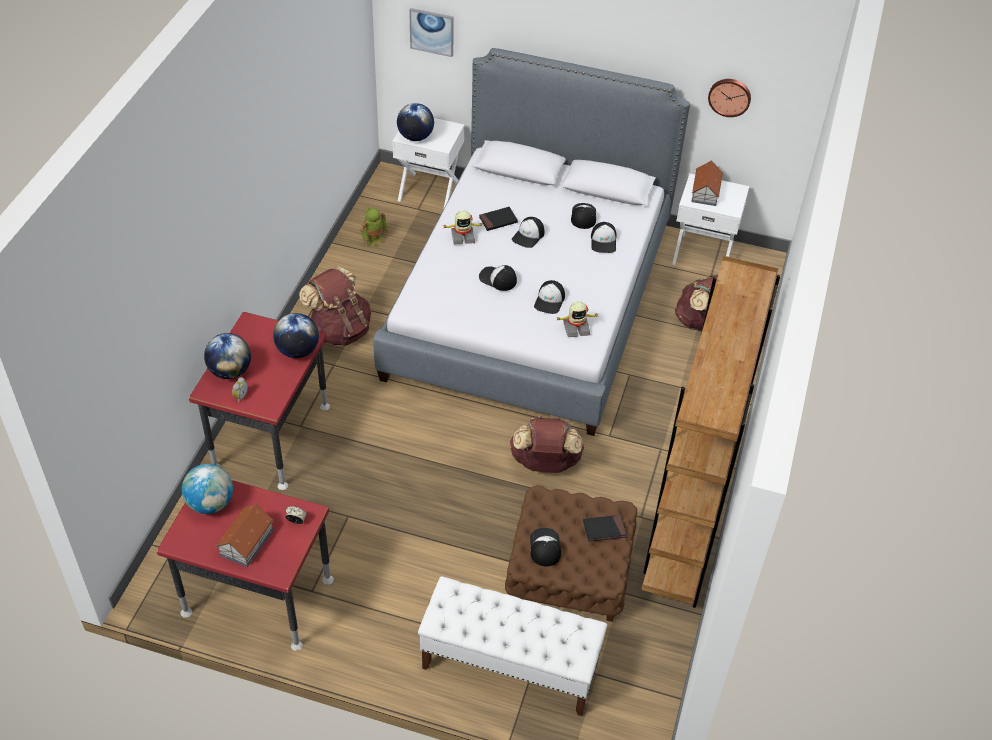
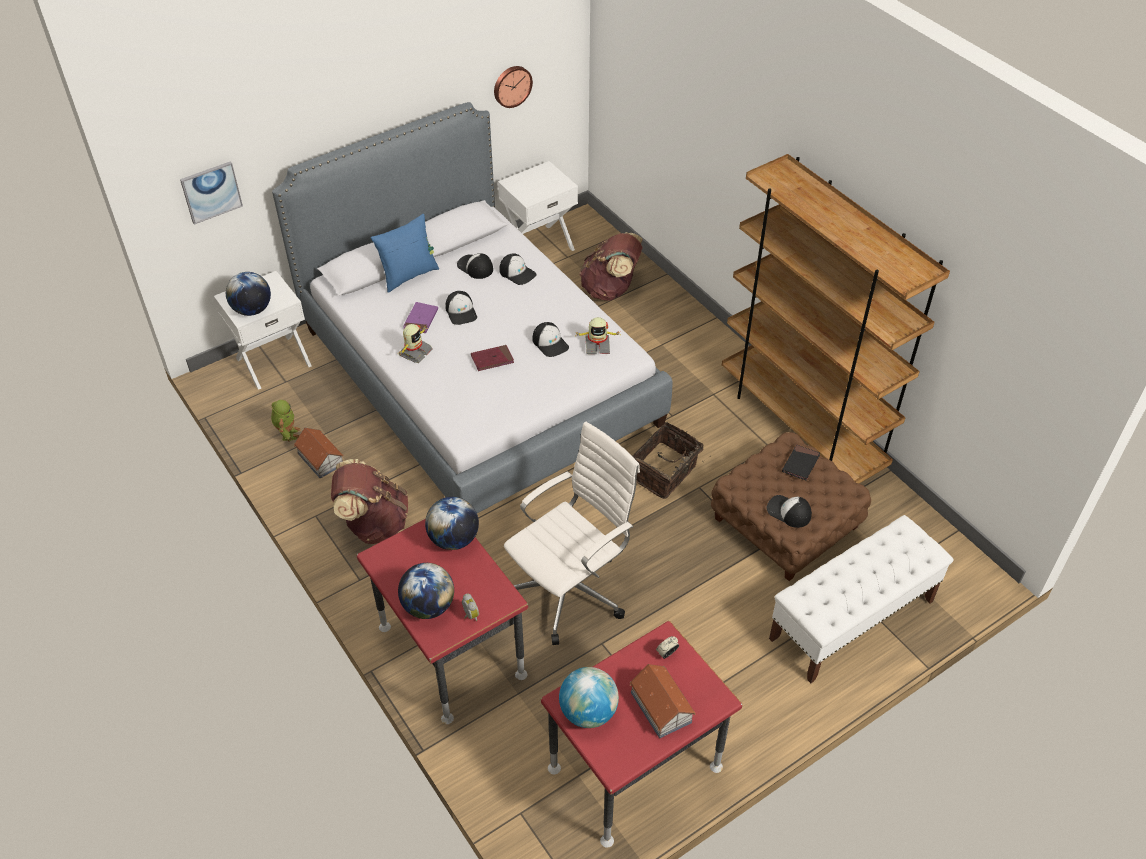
camera: 50 degrees left, 0 degrees up
black book [479,207,518,231] -> purple book [403,302,438,333]
cap [479,265,517,291] -> red book [471,345,514,371]
brown backpack [510,416,584,473] -> basket [633,422,711,499]
toy robot [555,302,599,337] -> toy robot turned 60 degrees clockwise [574,317,621,354]
toy house [691,160,723,206] -> toy house moved to [294,427,343,479]
none -> blue pillow [371,214,439,293]
none -> white office chair [504,422,640,645]

